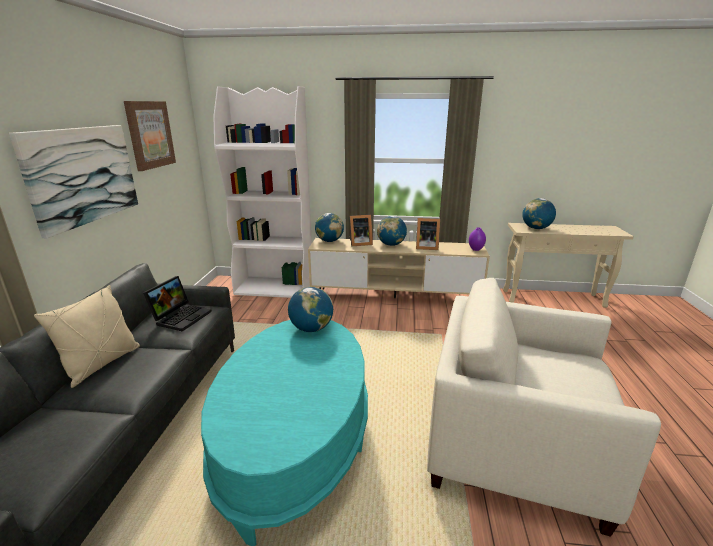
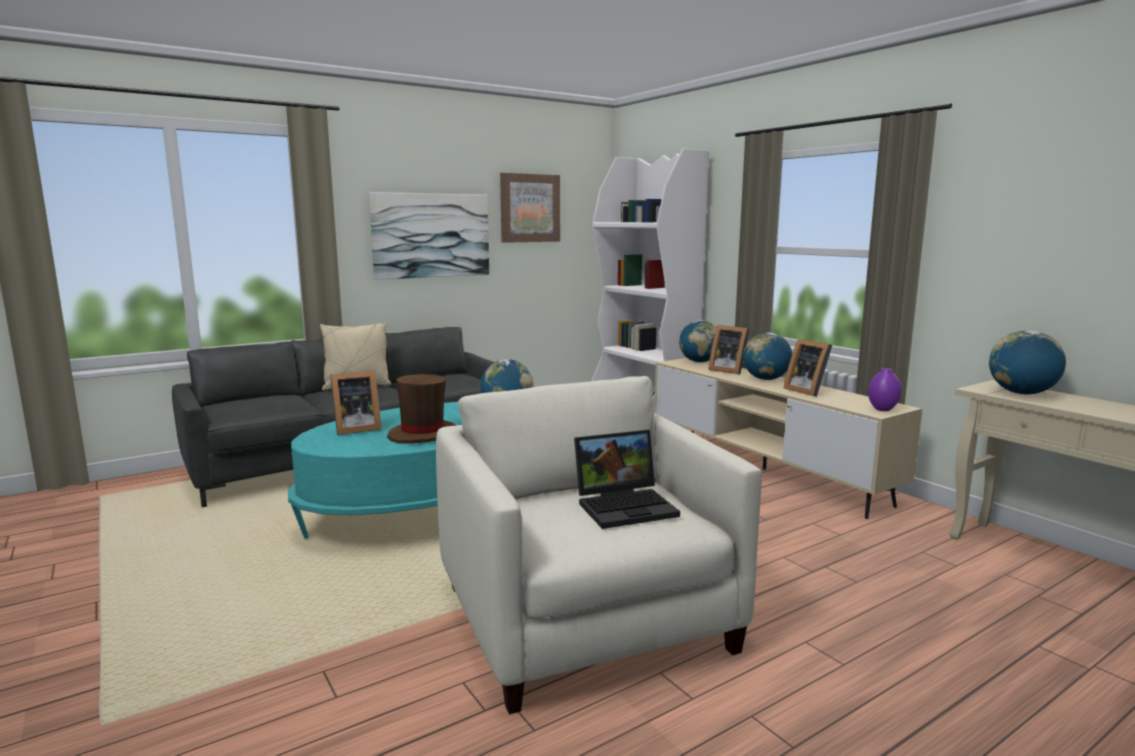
camera: 50 degrees right, 10 degrees down
laptop [143,276,212,331] -> laptop moved to [574,430,680,529]
none -> picture frame [330,371,382,435]
none -> brown hat [387,374,456,444]

